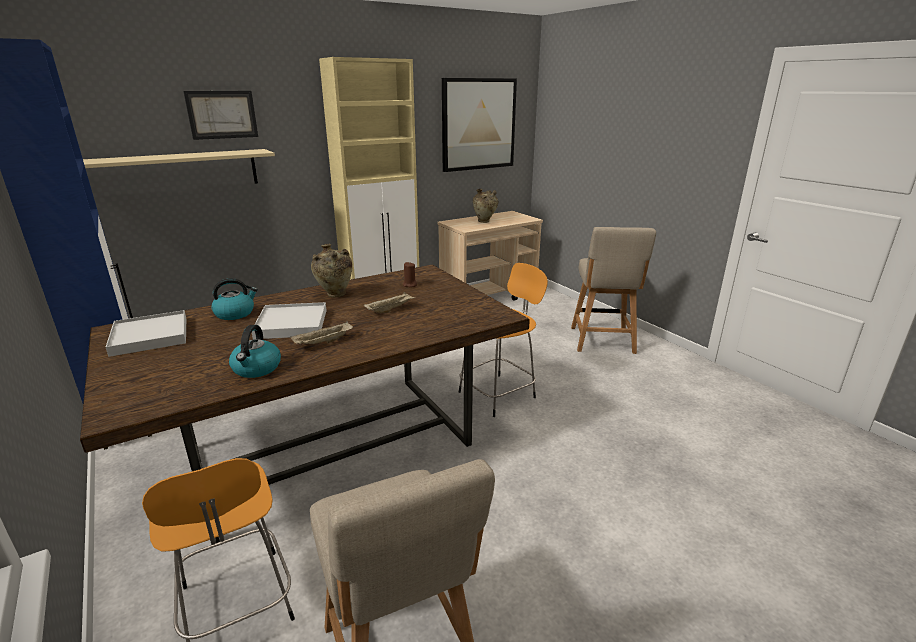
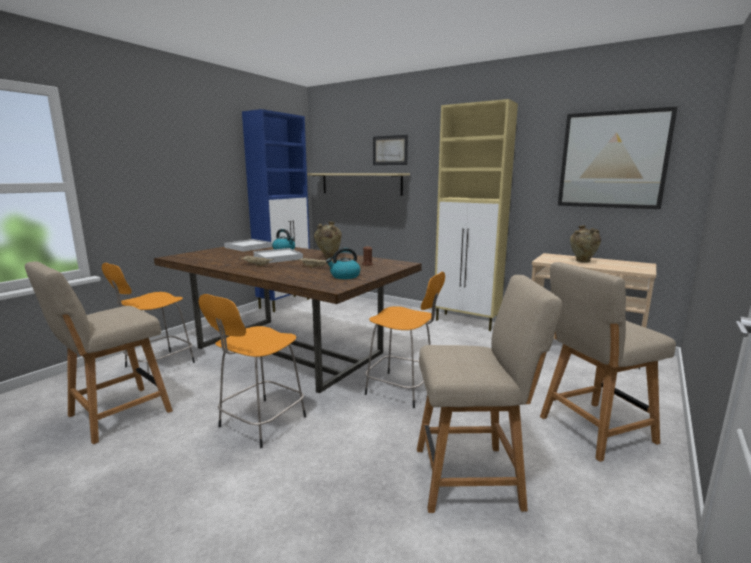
camera: 65 degrees right, 10 degrees down
kettle [229,325,281,378] -> kettle moved to [326,248,360,279]
none -> orange stool [199,294,306,448]
none -> beige chair [417,275,562,513]

